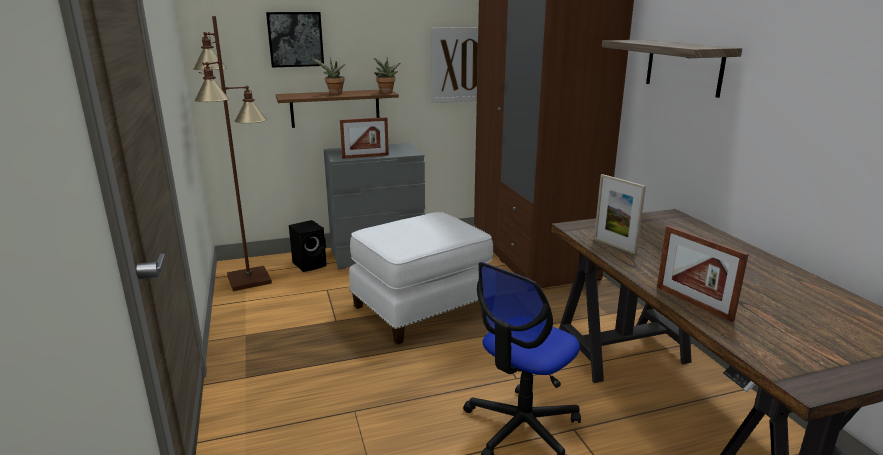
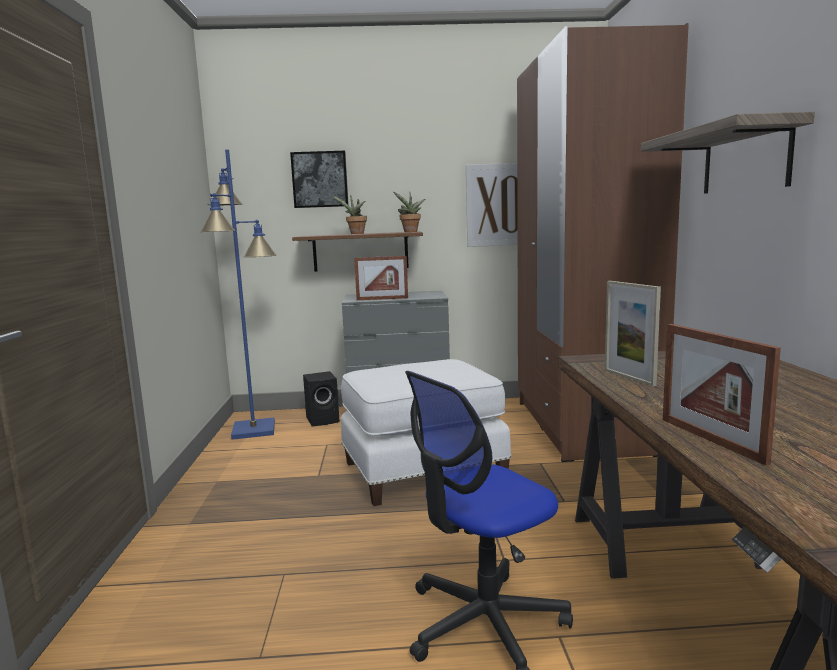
camera: 15 degrees right, 10 degrees down
brown floor lamp [193,16,272,291] -> blue floor lamp [200,150,276,440]

